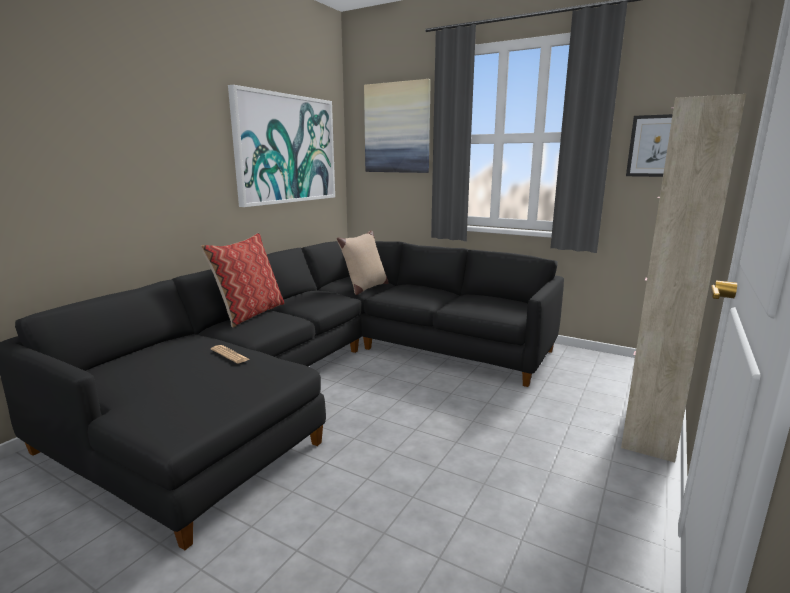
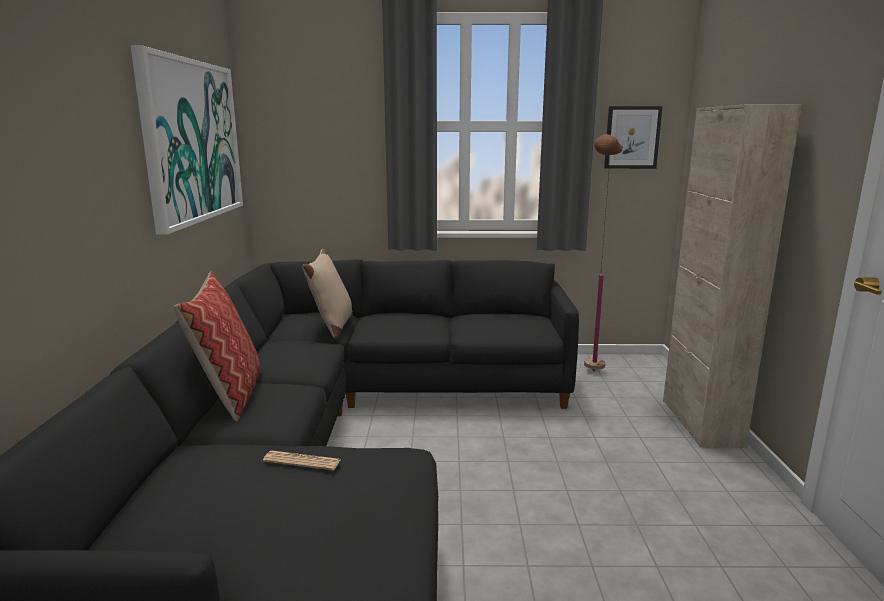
camera: 30 degrees left, 0 degrees up
picture [364,79,431,173] -> none
none -> brown floor lamp [584,134,623,371]

